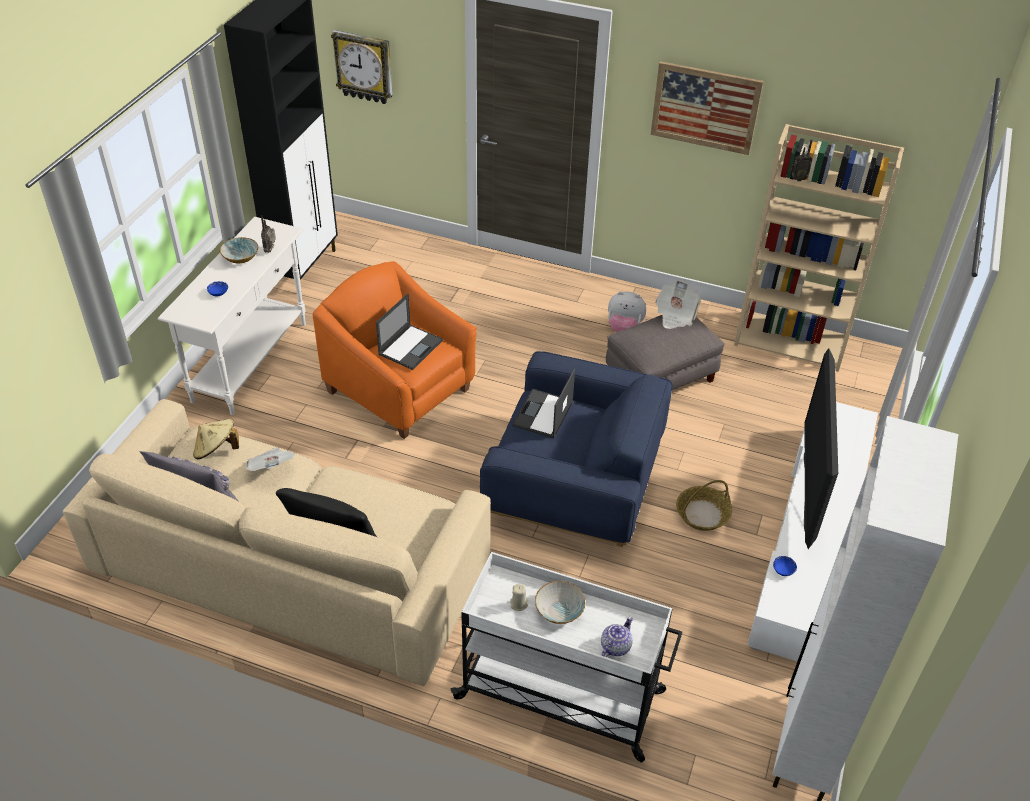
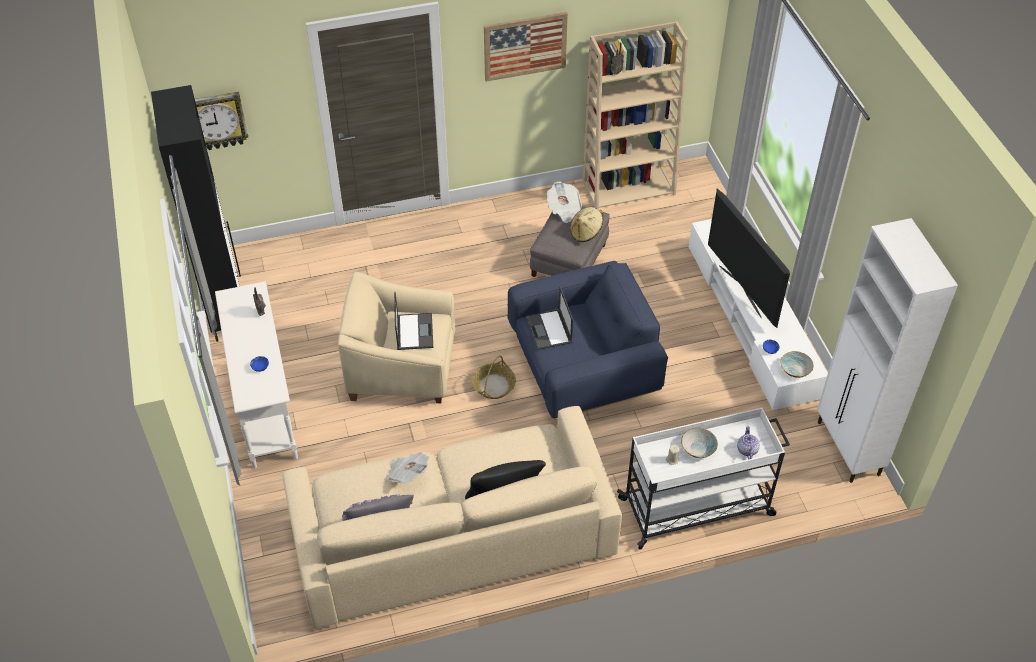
camera: 35 degrees left, 5 degrees up
beige hat [193,419,239,459] -> beige hat moved to [570,207,603,242]
bowl [220,237,258,263] -> bowl moved to [780,351,814,378]
orange armchair [312,261,477,439] -> beige armchair [338,272,455,403]
plush toy [608,291,646,332] -> none
basket [676,480,732,531] -> basket moved to [472,355,516,399]

